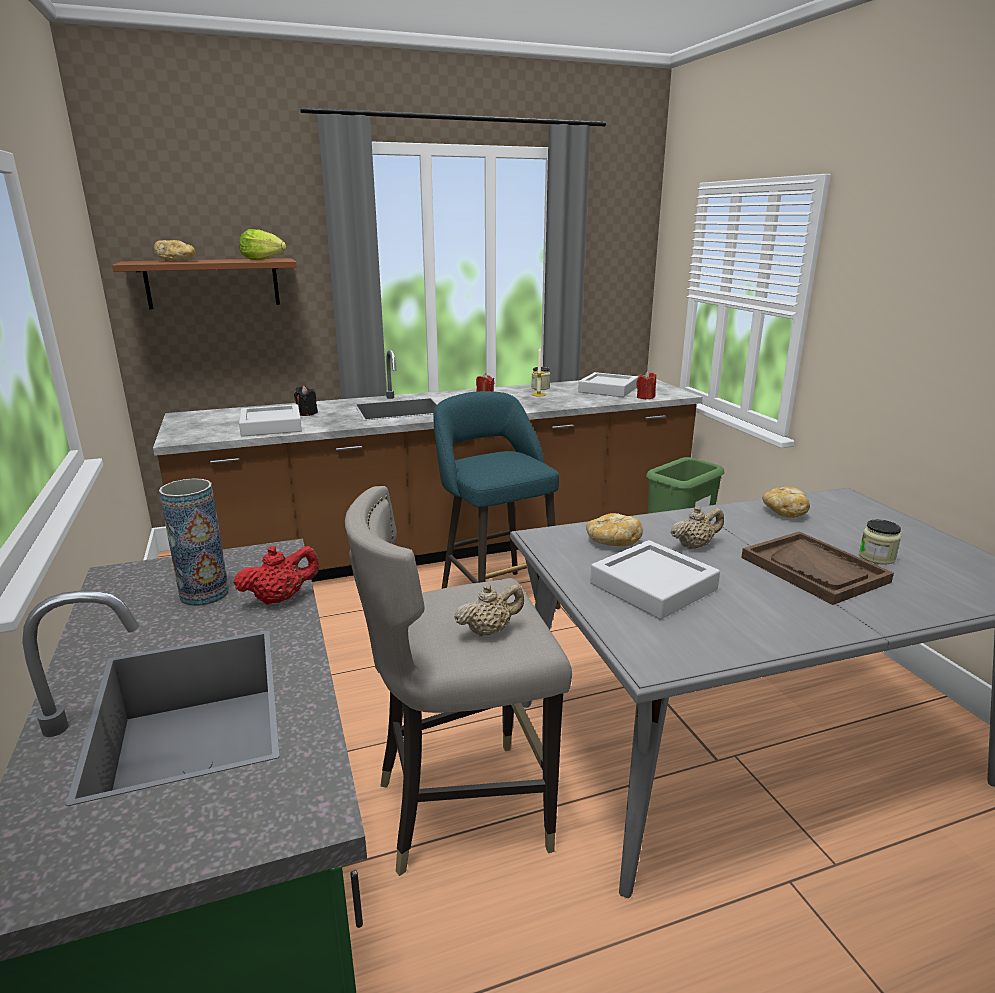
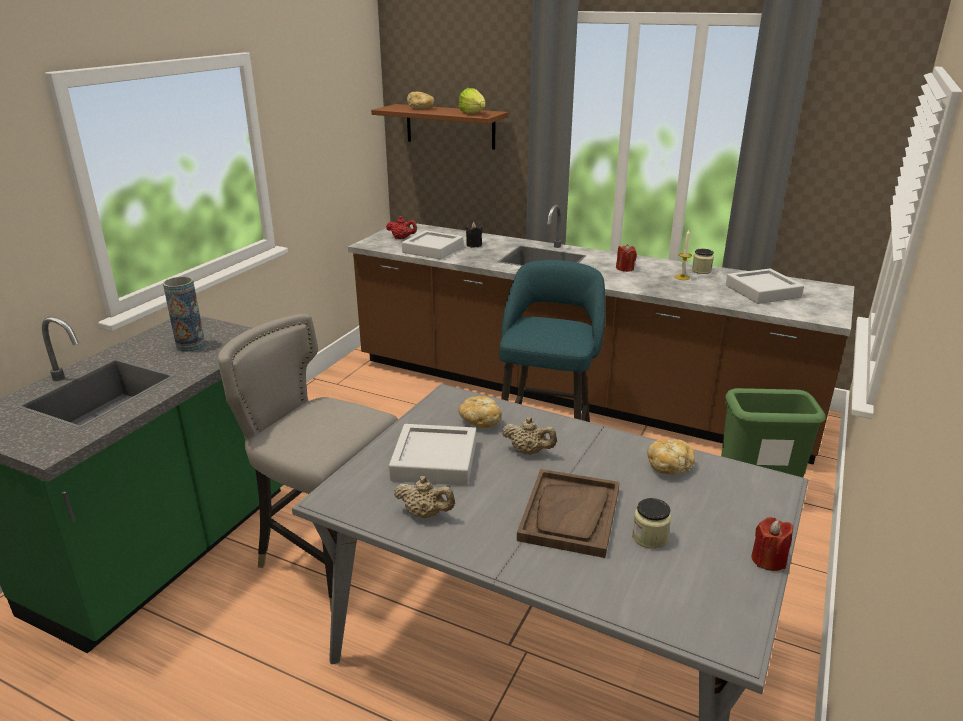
camera: 45 degrees right, 5 degrees up
red teapot [234,546,320,605] -> red teapot moved to [386,216,417,239]
beige teapot [455,584,524,636] -> beige teapot moved to [394,476,455,518]
red candle [636,371,656,399] -> red candle moved to [751,517,793,571]

